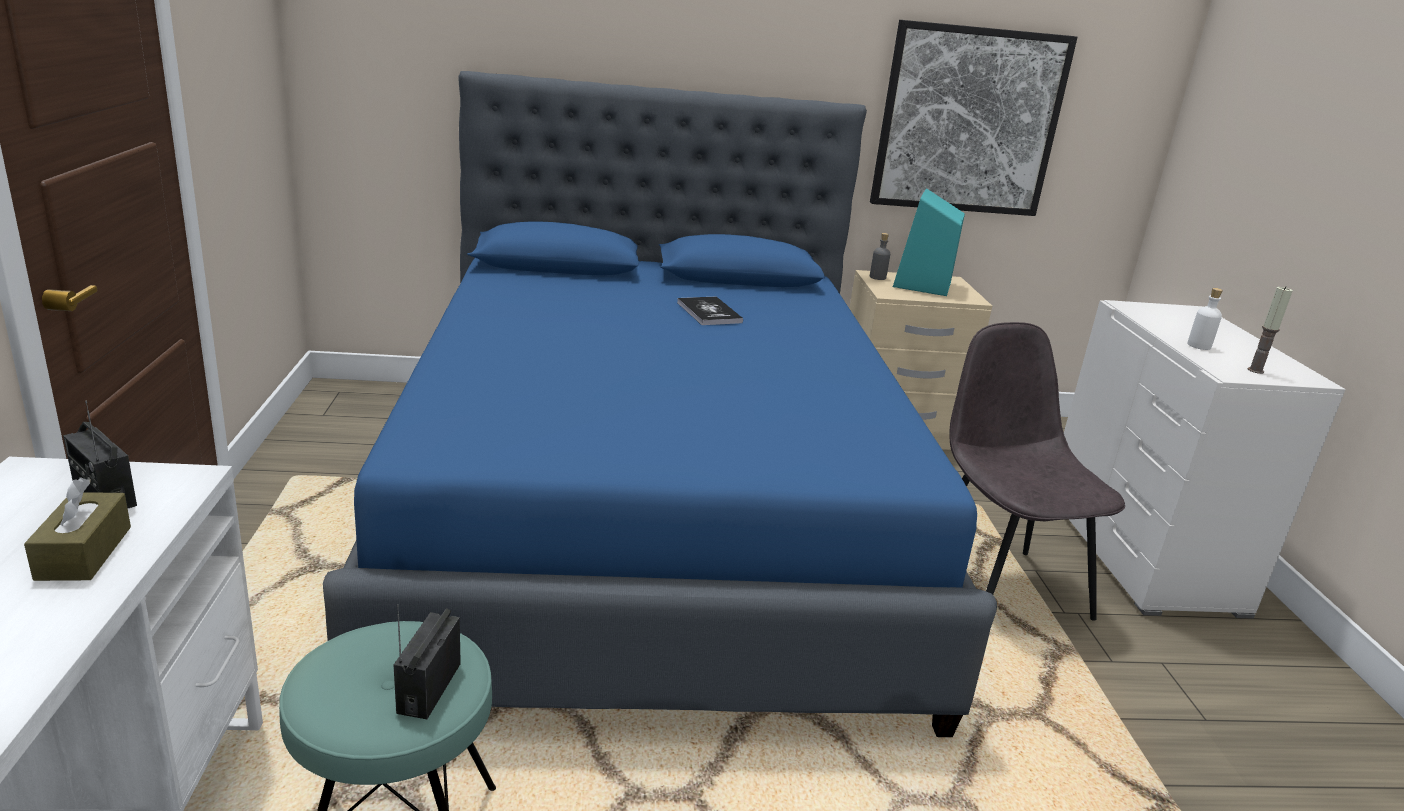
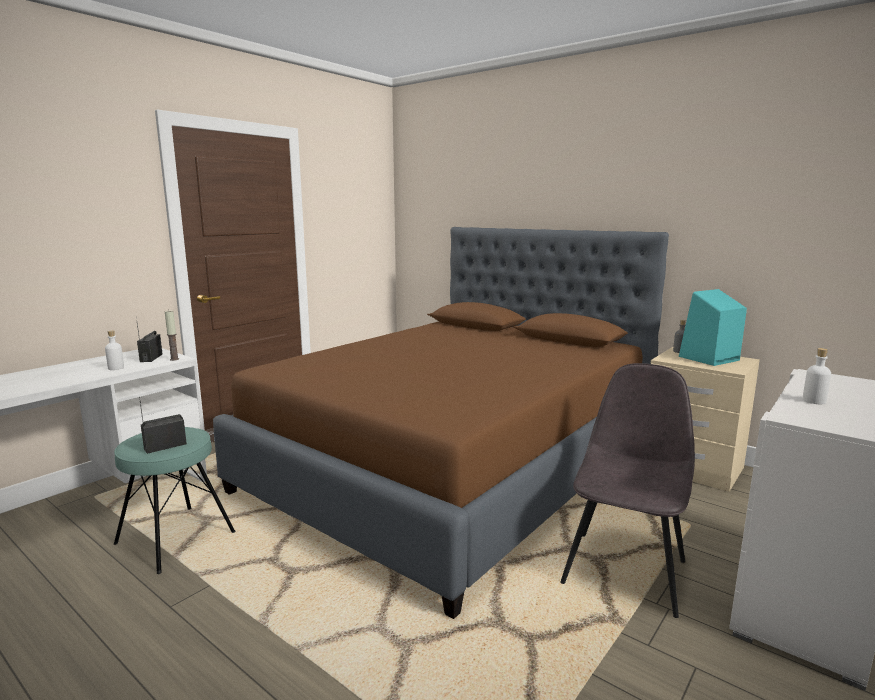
camera: 45 degrees right, 10 degrees down
brown tissue box [24,478,131,581] -> white bottle [105,330,124,370]
blue bed [323,71,997,737] -> brown bed [213,227,669,619]
book [677,296,743,325] -> none
picture [870,20,1077,216] -> none
candle [1248,286,1293,374] -> candle moved to [165,311,179,361]

